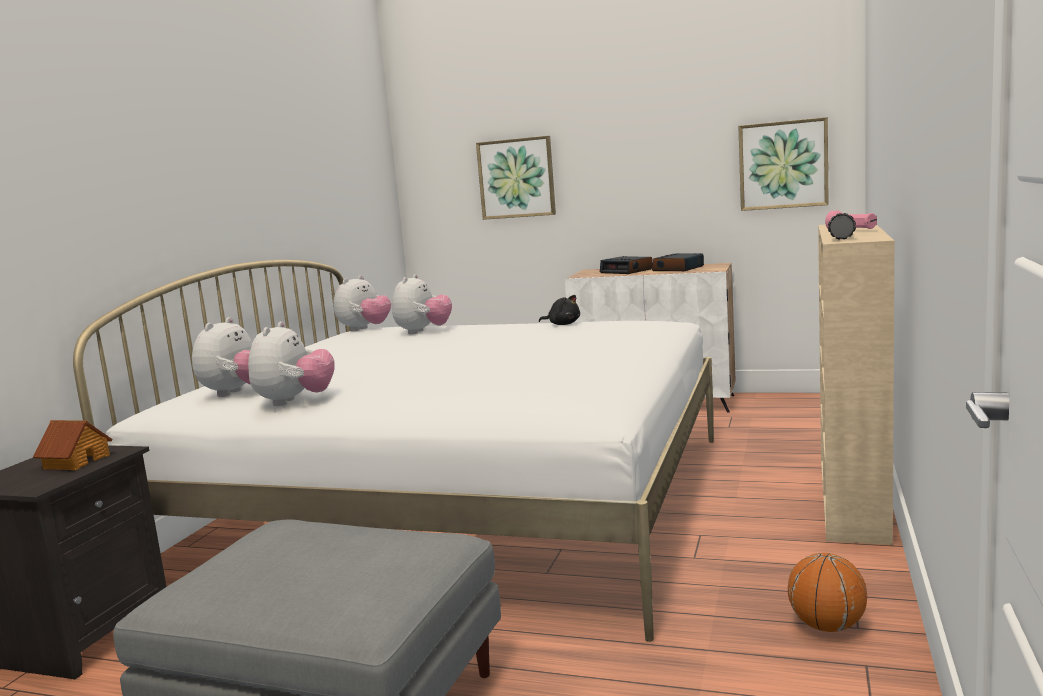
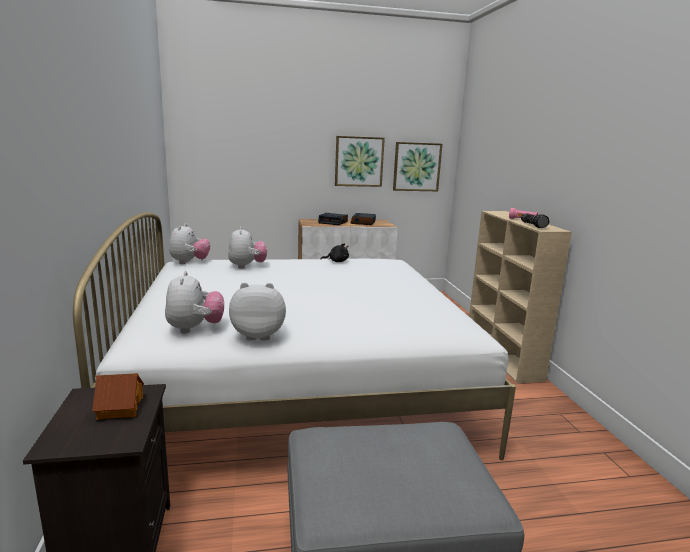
camera: 30 degrees left, 5 degrees up
plush toy [248,321,335,406] -> plush toy turned 75 degrees counterclockwise [229,282,286,341]
picture [476,136,556,220] -> picture moved to [335,136,385,187]
basketball [788,553,867,632] -> none

